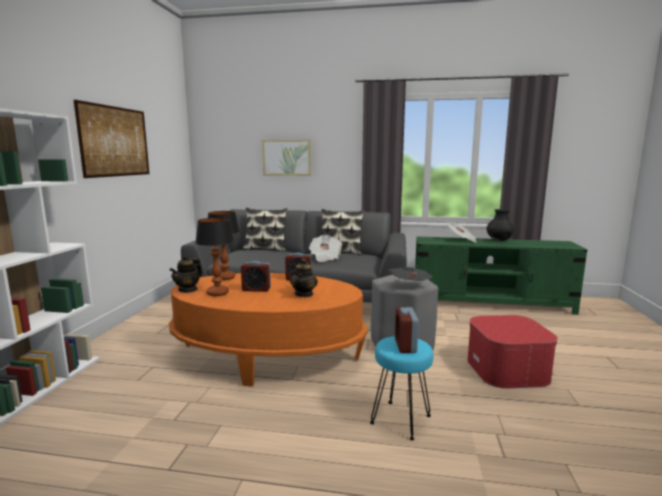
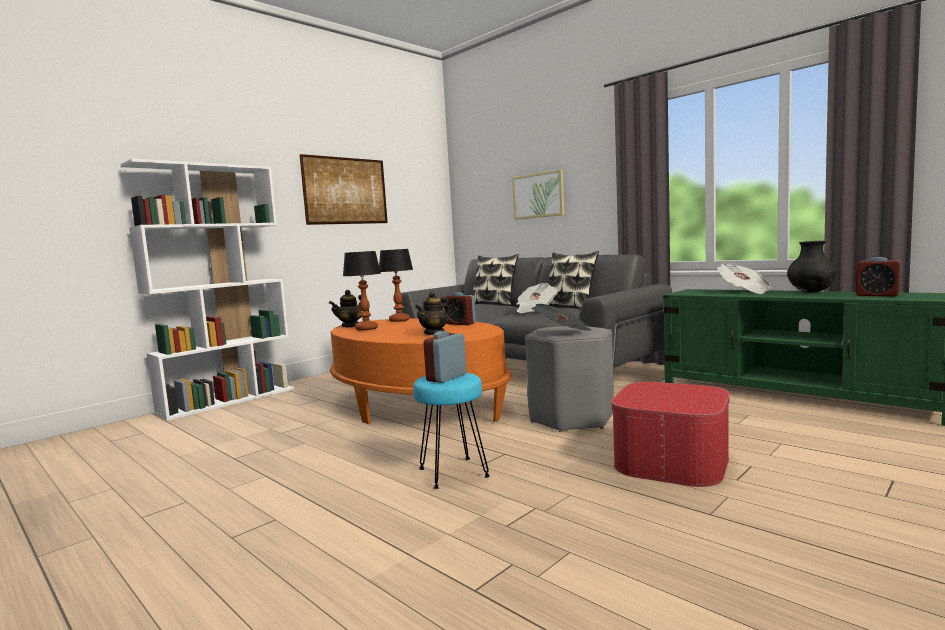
camera: 35 degrees right, 5 degrees down
alarm clock [241,261,271,292] -> alarm clock moved to [856,257,900,297]

